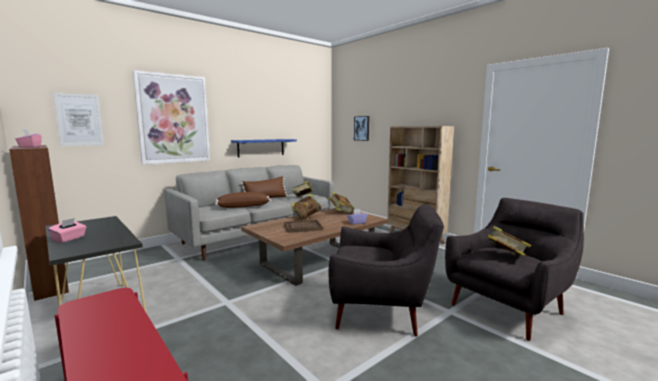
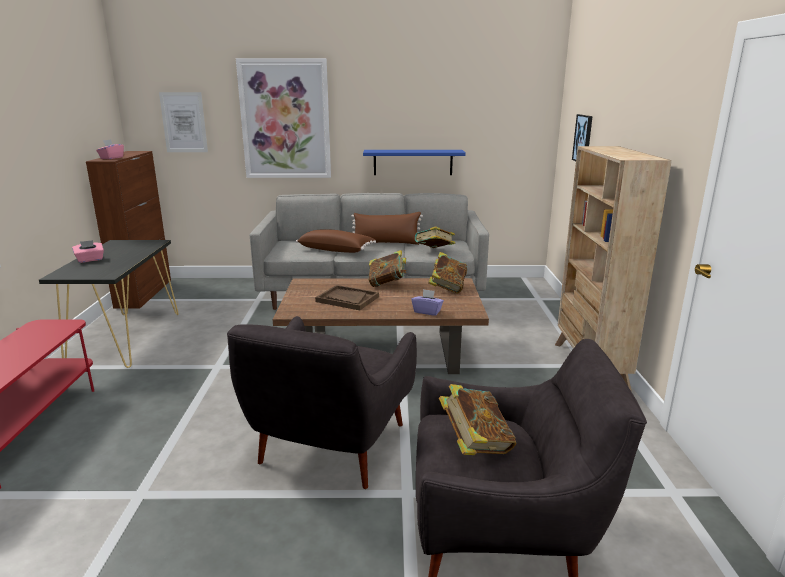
camera: 40 degrees right, 10 degrees up
grey armchair [329,204,444,336] -> grey armchair turned 60 degrees clockwise [227,316,417,489]

